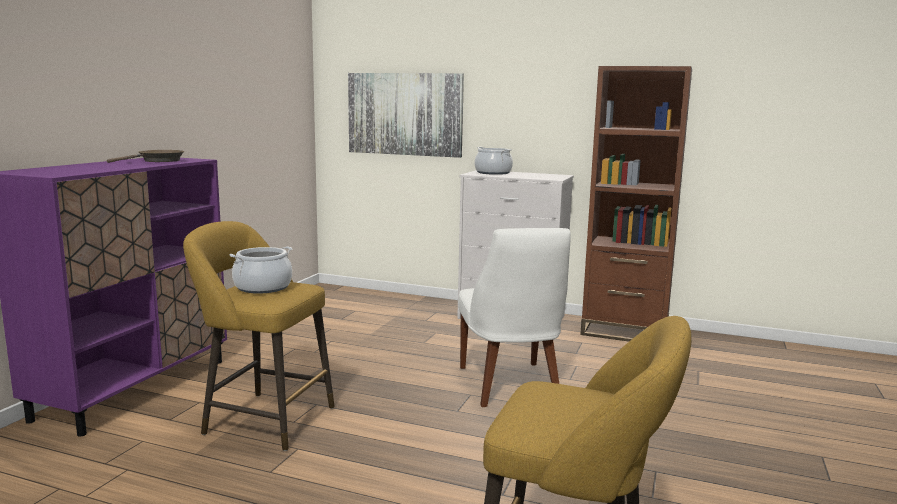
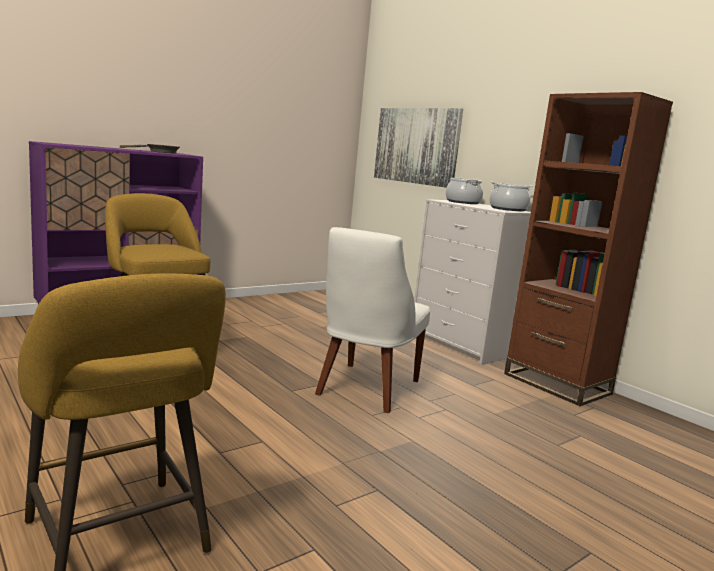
camera: 30 degrees right, 0 degrees up
cooking pot [229,246,292,294] -> cooking pot moved to [490,182,533,211]

